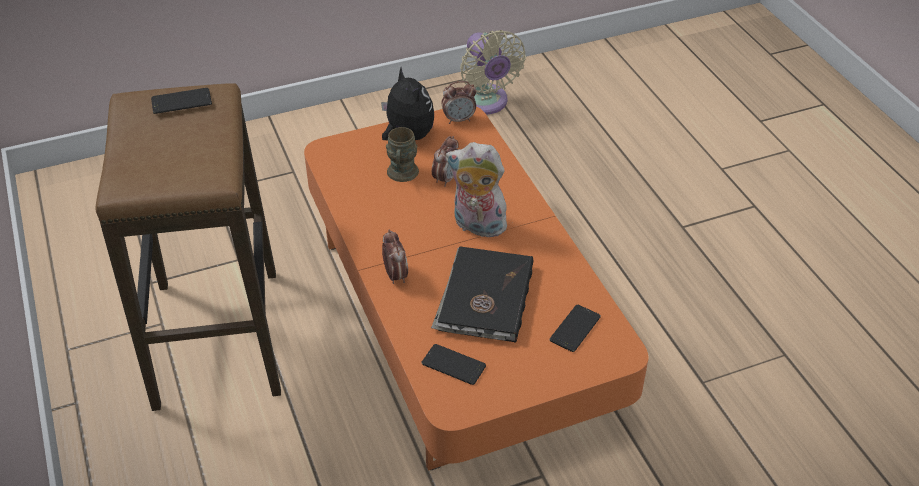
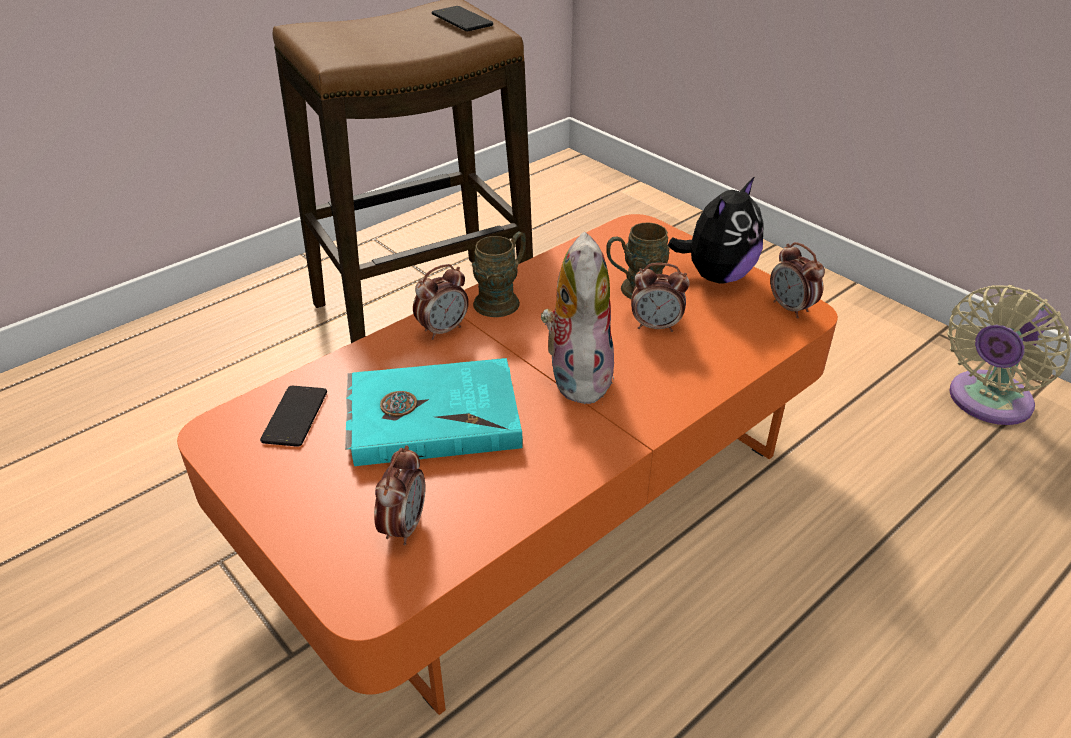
camera: 70 degrees right, 5 degrees down
black book [431,246,533,343] -> turquoise book [345,358,523,466]
phone [550,305,601,352] -> alarm clock [374,445,425,546]
none -> brown mug [472,231,526,317]

